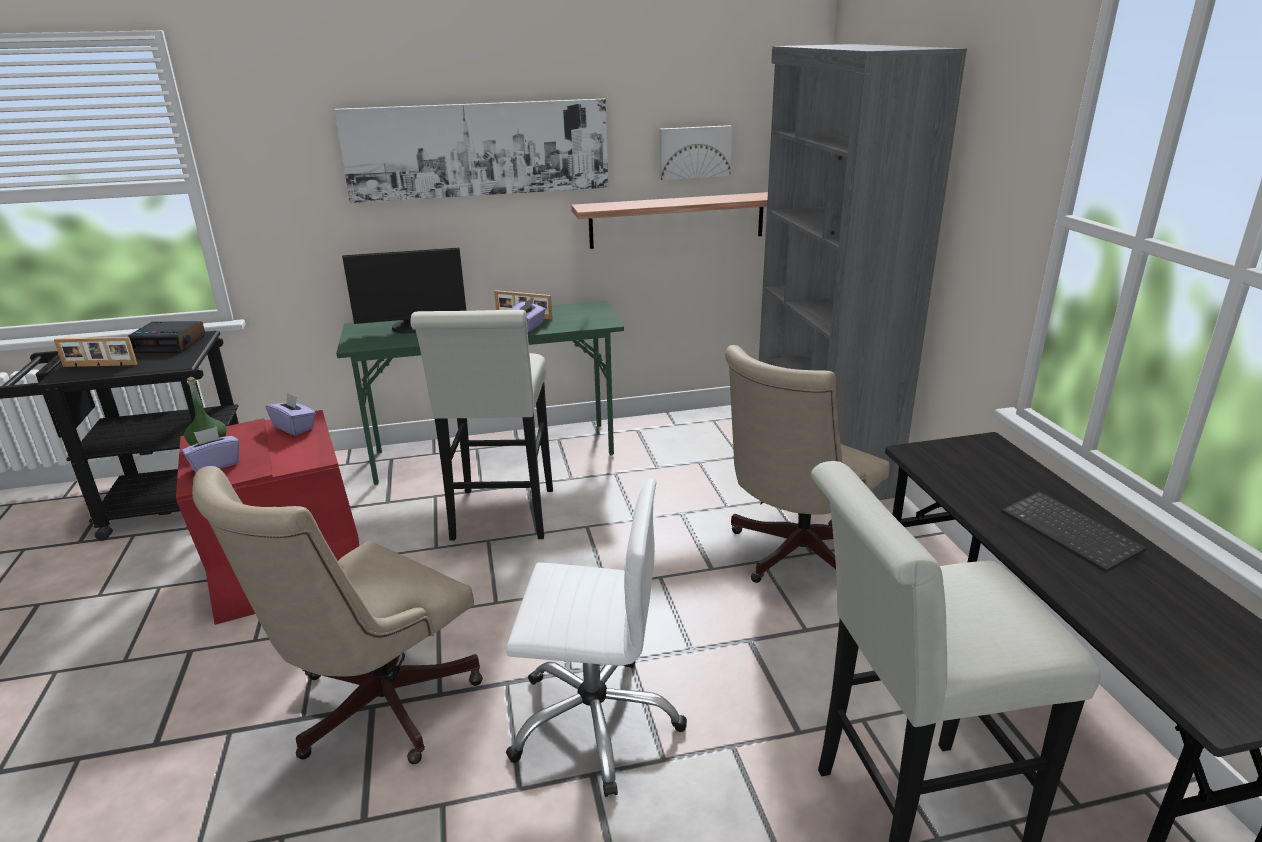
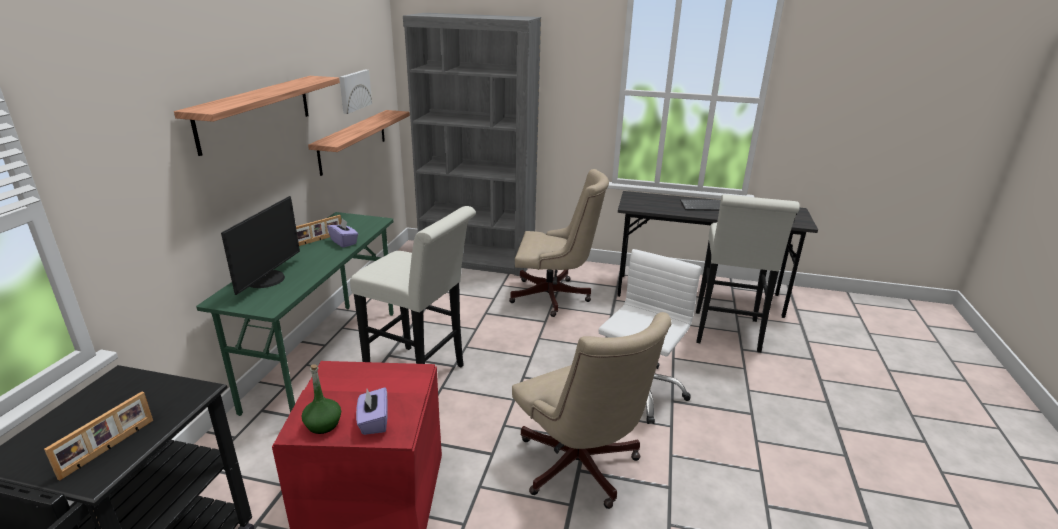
camera: 65 degrees left, 0 degrees up
alarm clock [128,321,206,353] -> none
purple tissue box [266,392,316,436] -> none
picture [334,99,608,203] -> shelf [174,76,340,156]
beige office chair [725,345,889,583] -> beige office chair turned 60 degrees counterclockwise [509,169,609,317]

